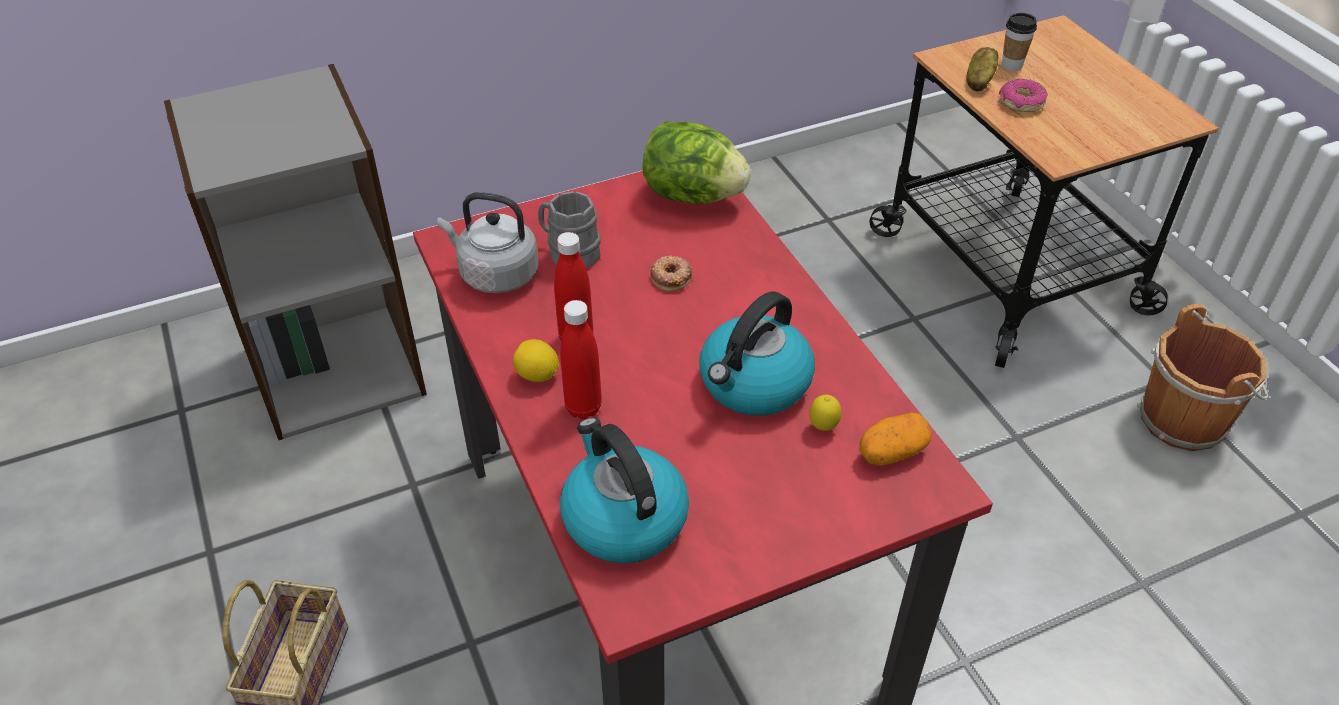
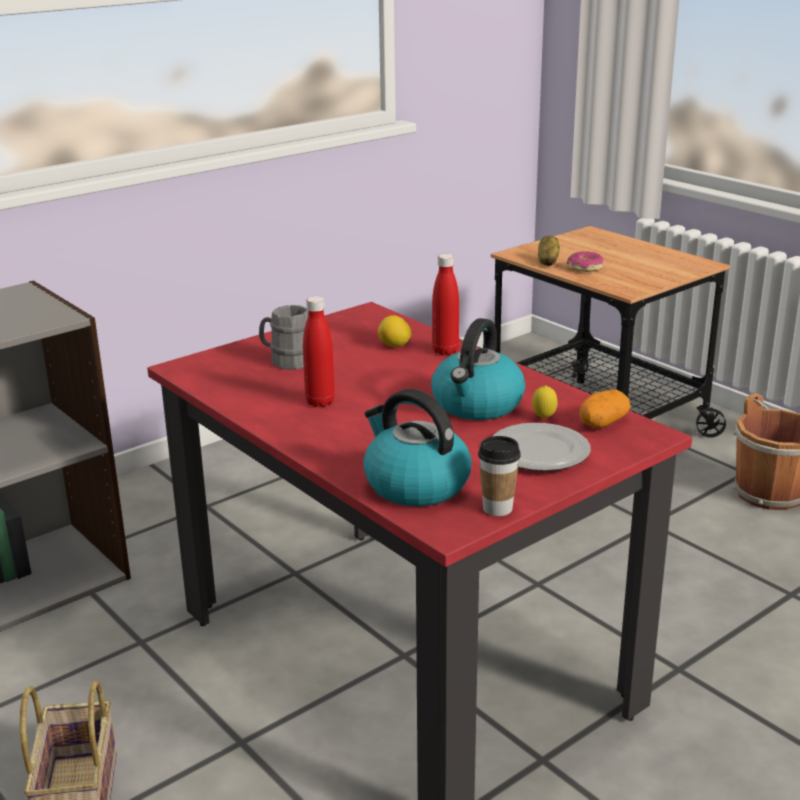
camera: 15 degrees left, 20 degrees down
grey kettle [437,192,539,293] -> none
lemon [513,339,560,382] -> lemon moved to [378,315,411,347]
red bottle [560,300,602,419] -> red bottle moved to [432,254,459,355]
lettuce [642,121,751,204] -> none
donut [650,255,693,292] -> none
cup [1002,13,1037,71] -> cup moved to [478,436,521,516]
none -> plate [492,423,591,471]

